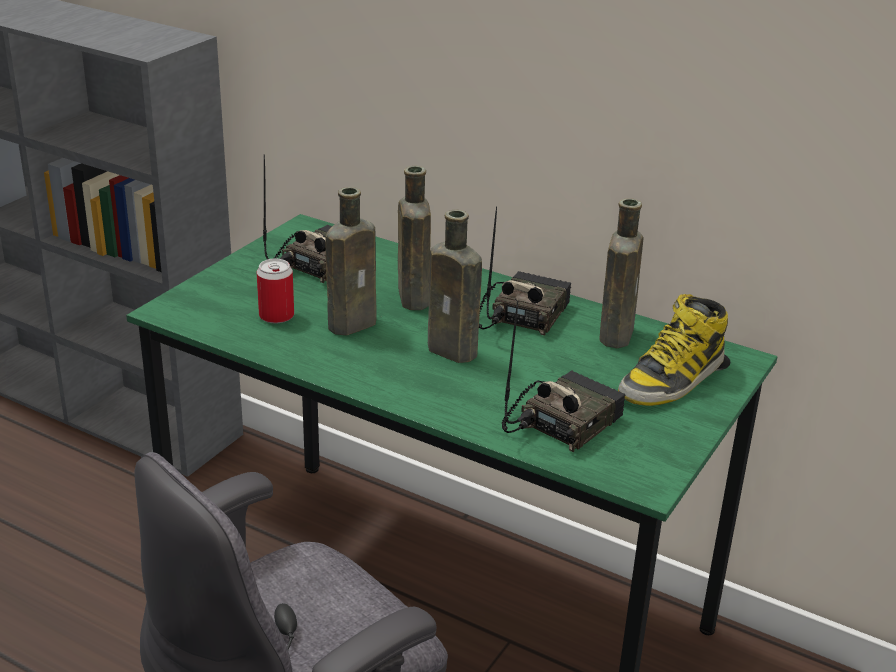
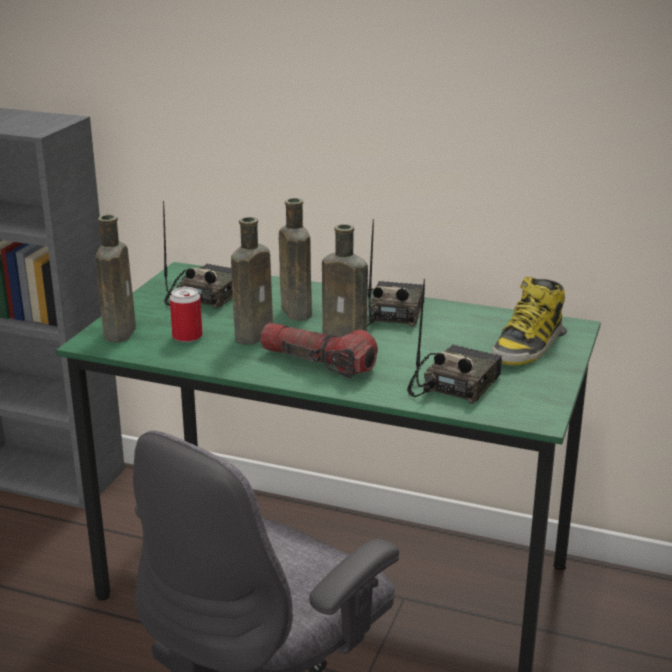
camera: 10 degrees left, 5 degrees down
brown bottle [600,198,643,348] -> brown bottle moved to [95,215,136,343]
none -> flashlight [260,323,378,379]

